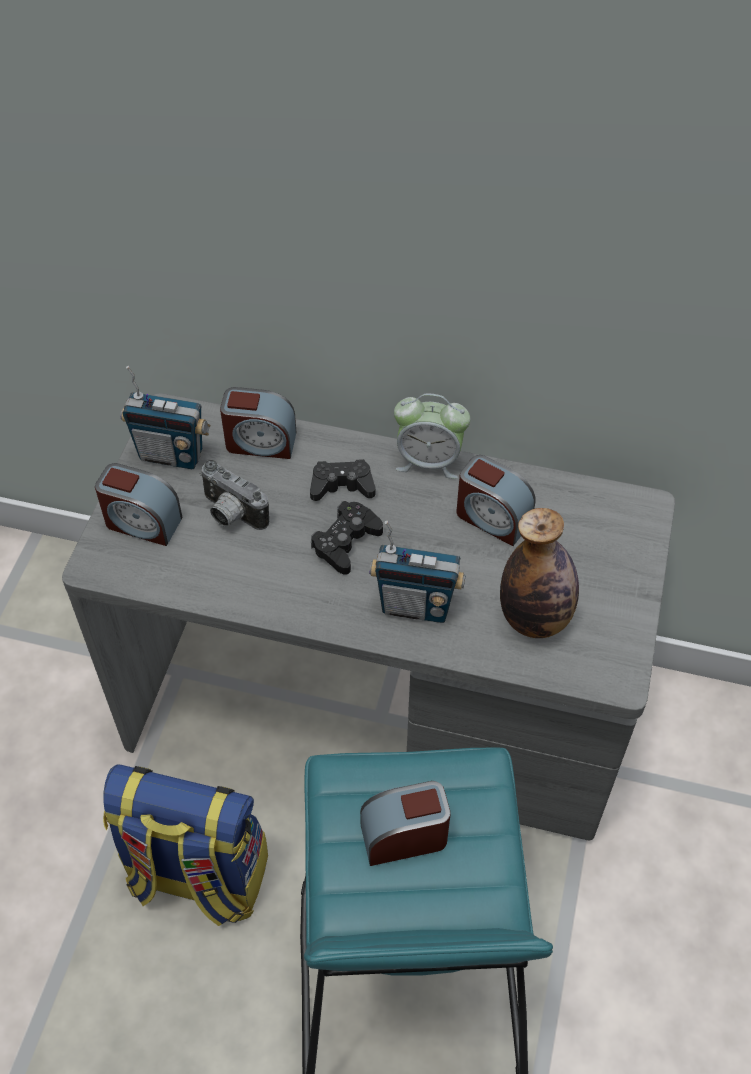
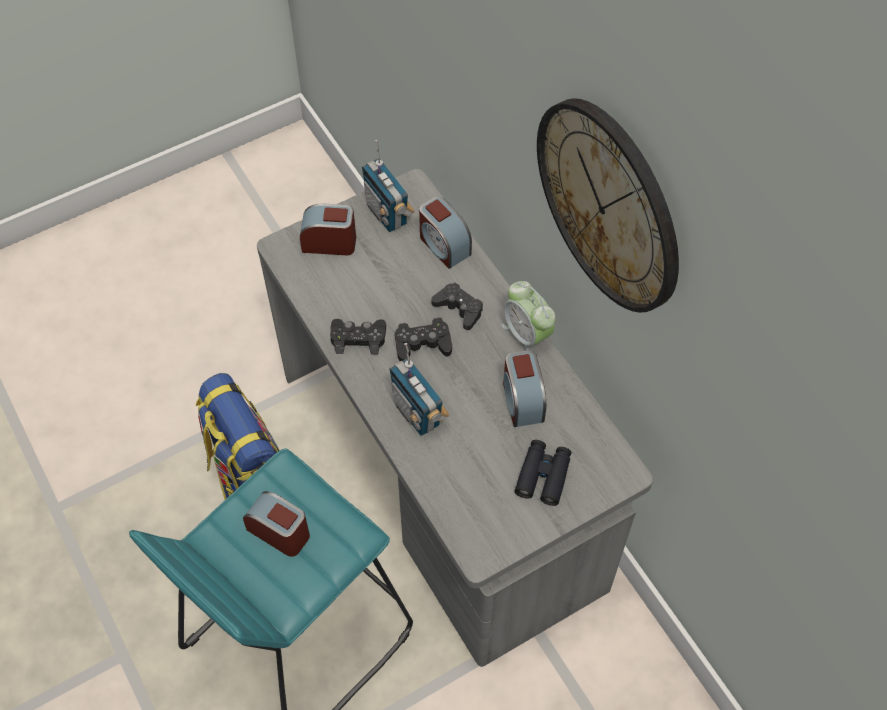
camera: 45 degrees right, 5 degrees up
alarm clock [95,463,182,546] -> alarm clock turned 120 degrees clockwise [300,204,356,255]
camera [199,460,269,530] -> none
bottle [500,508,579,638] -> none
none -> black game controller [330,319,386,355]
none -> black binoculars [515,440,571,506]
none -> wall clock [537,98,679,313]

